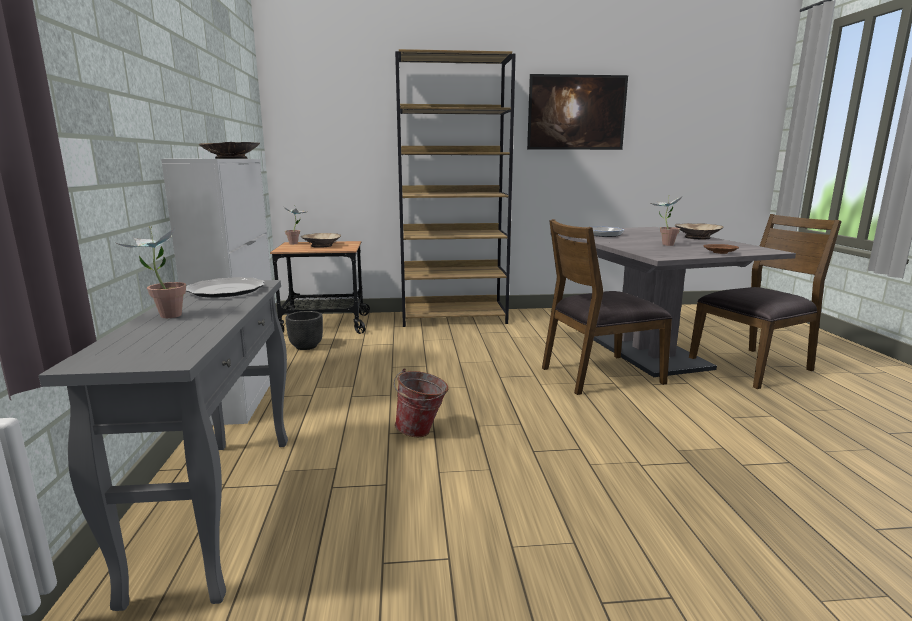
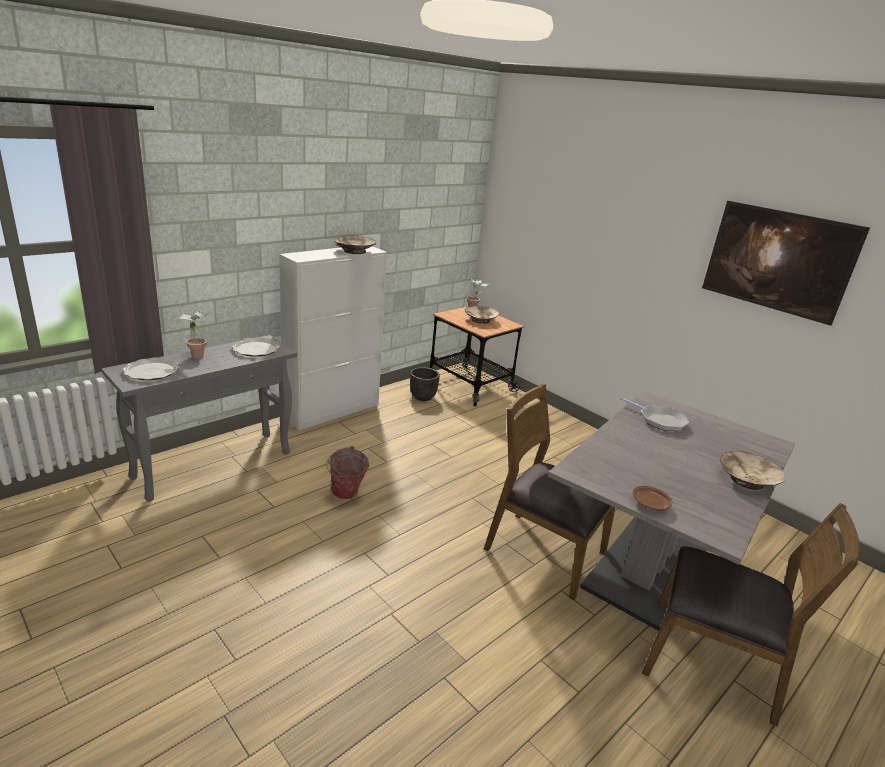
camera: 50 degrees right, 10 degrees up
brown bookcase [395,49,516,327] -> none
potted plant [651,196,682,246] -> none
none -> plate [123,358,180,380]

